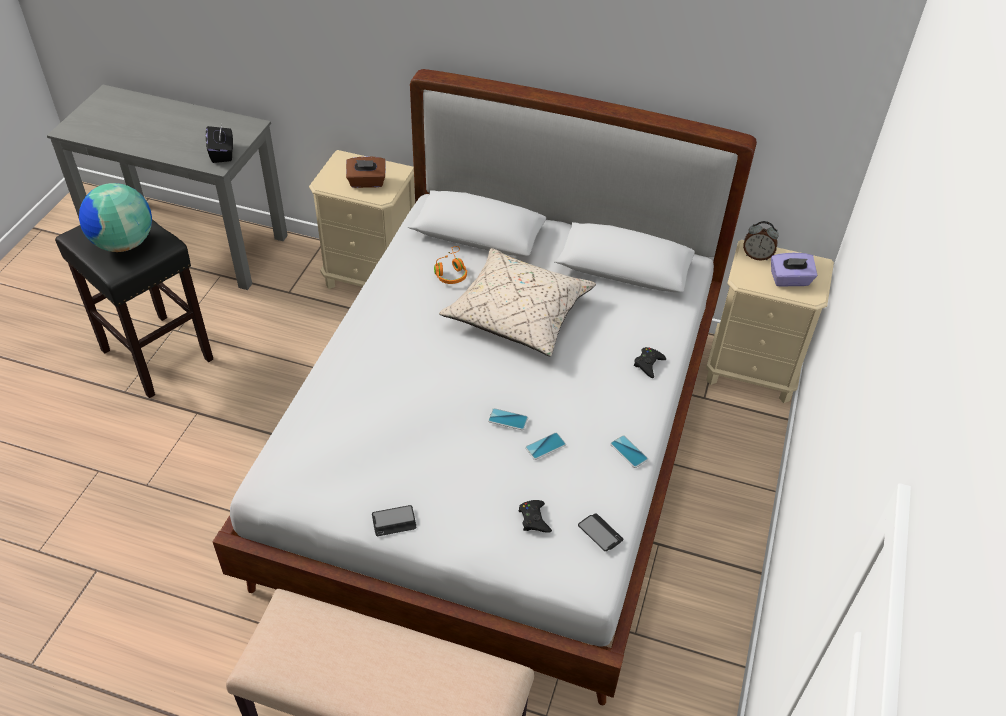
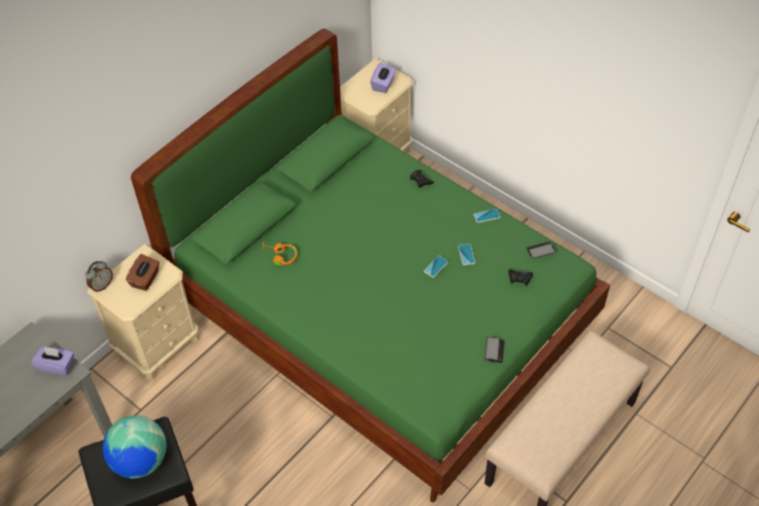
camera: 65 degrees left, 5 degrees up
black tissue box [206,124,233,163] -> purple tissue box [31,346,74,376]
white bed [213,69,757,706] -> green bed [131,29,610,502]
beige pillow [439,248,596,357] -> none
alarm clock [743,221,779,261] -> alarm clock moved to [85,261,113,292]

